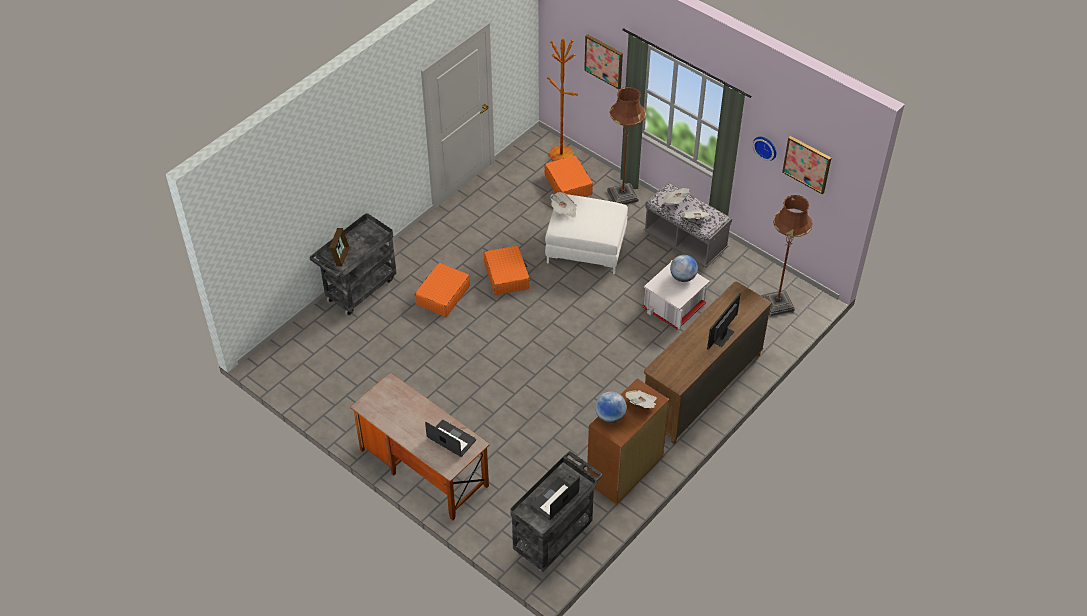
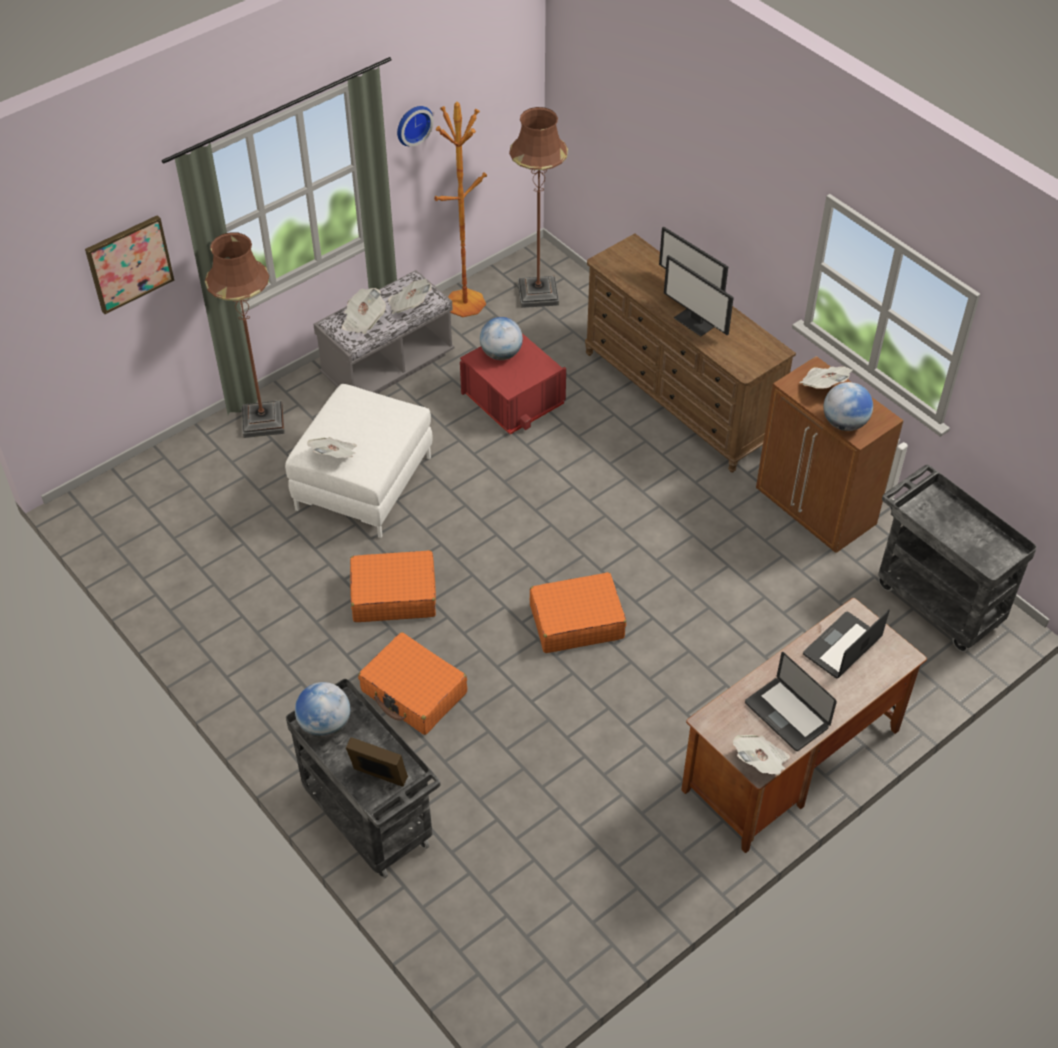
camera: 80 degrees left, 0 degrees up
laptop [531,477,580,520] -> laptop moved to [745,652,837,751]
orange suitcase [544,155,593,197] -> orange suitcase moved to [530,572,626,653]
orange clothes rack [547,38,578,161] -> orange clothes rack moved to [434,102,487,317]
white storage box [642,260,710,330] -> red storage box [460,333,566,434]
picture [782,136,831,194] -> none
none -> globe [295,682,350,738]
none -> monitor [664,255,734,336]
none -> newspaper [733,735,790,775]

